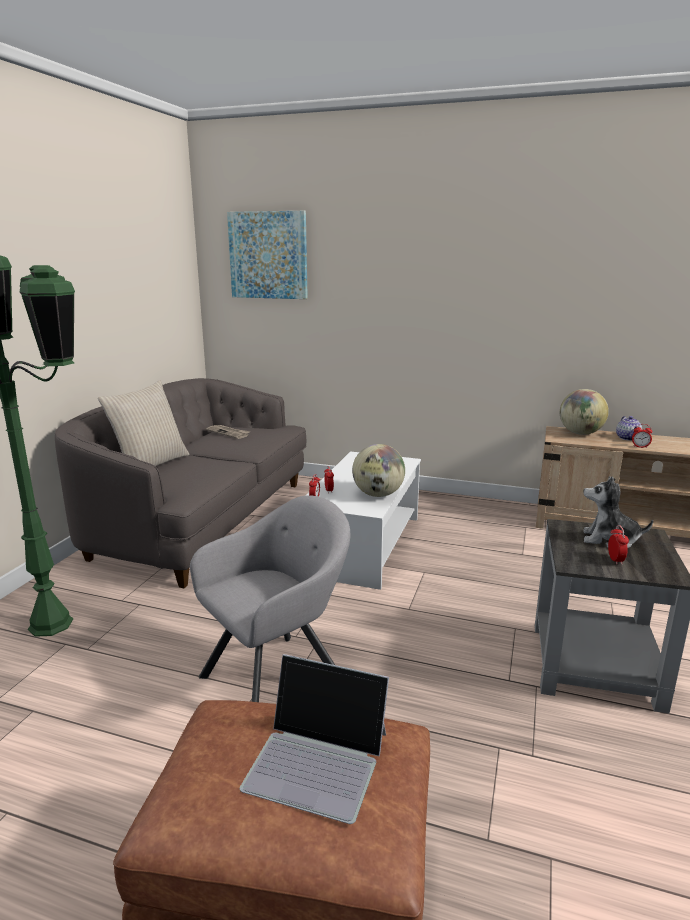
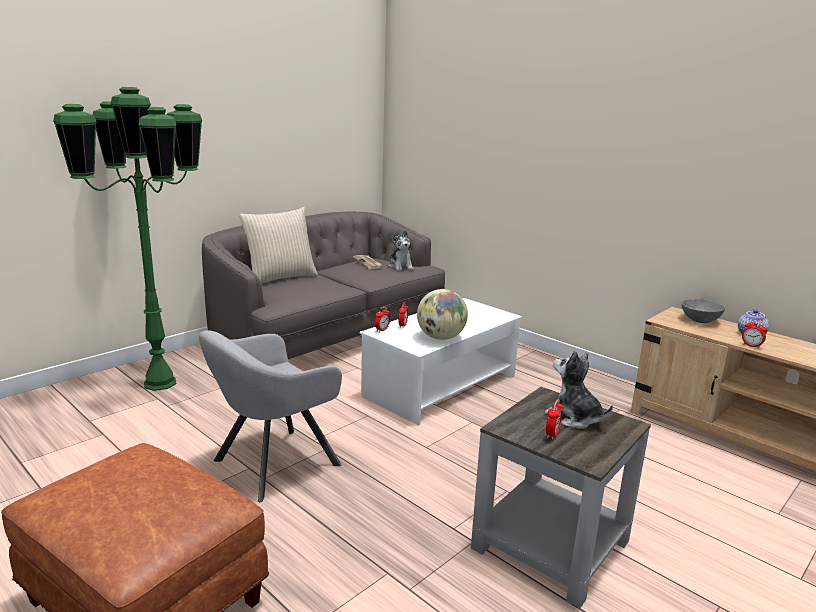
camera: 25 degrees right, 0 degrees up
grey armchair [190,495,350,702] -> grey armchair turned 150 degrees clockwise [199,330,342,502]
picture [227,211,308,299] -> none
laptop [240,654,389,824] -> none
globe [560,389,609,435] -> grey bowl [681,299,725,323]
none -> plush toy [388,230,414,271]

